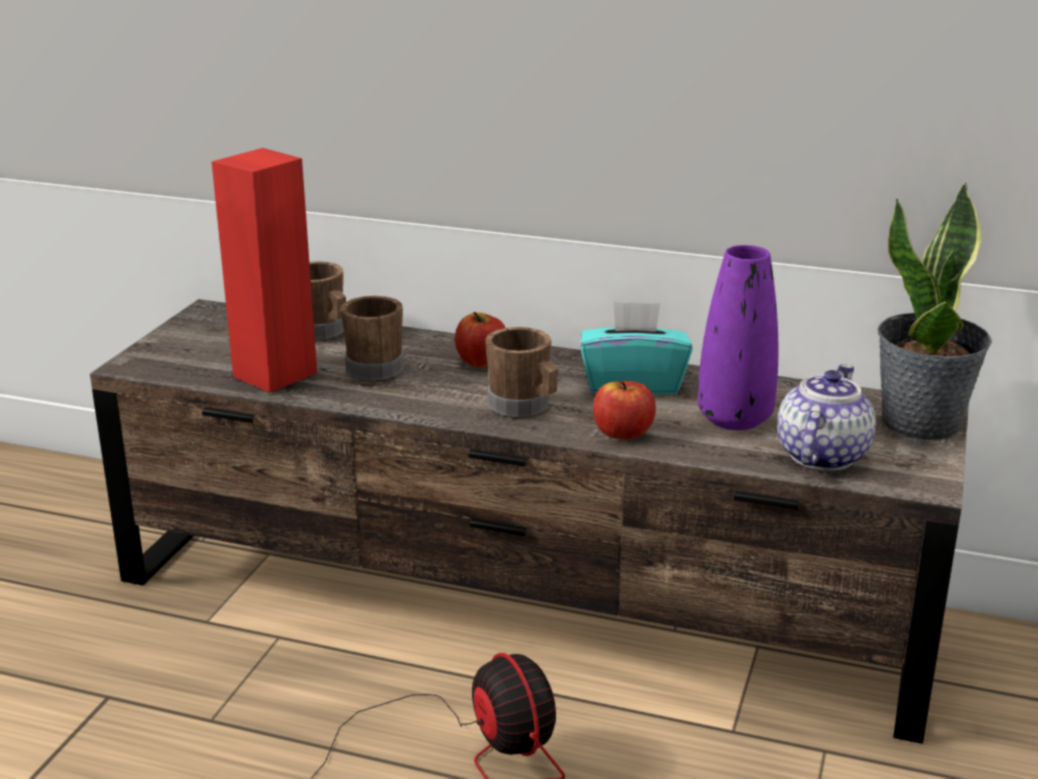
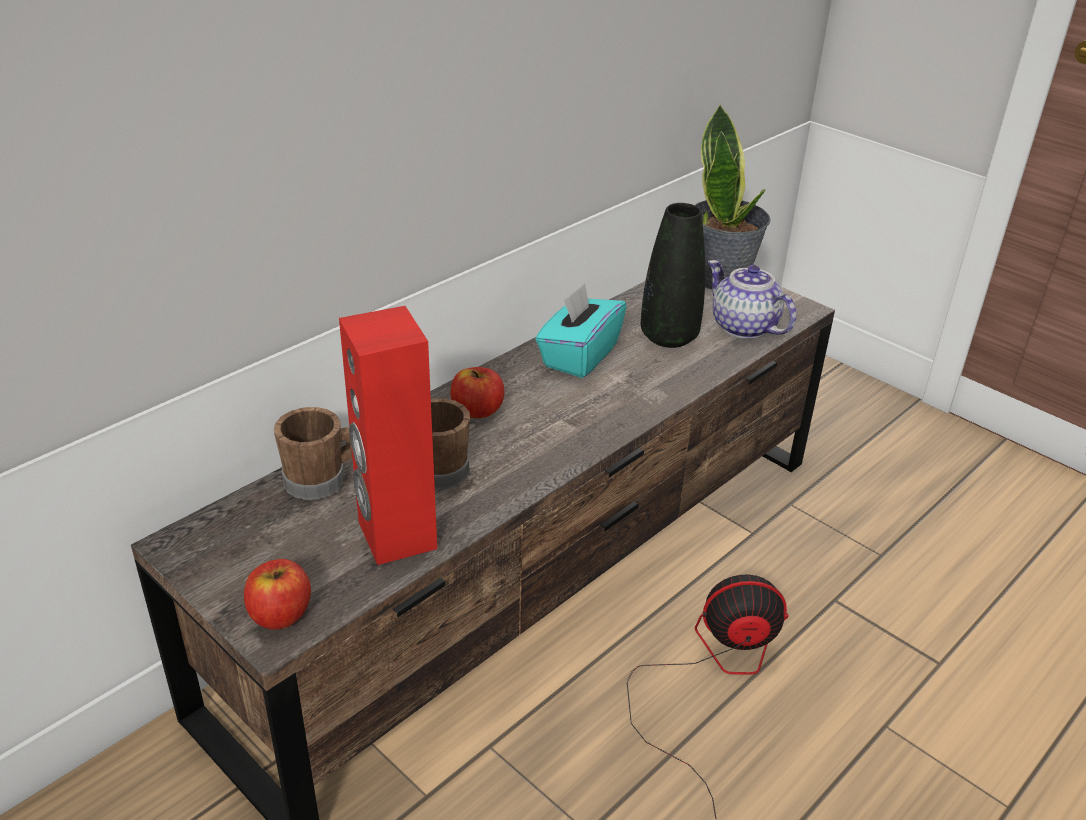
camera: 65 degrees left, 10 degrees up
brown mug [485,327,558,417] -> none
apple [593,381,656,439] -> apple moved to [244,559,311,630]
purple vase [698,245,778,430] -> black vase [641,203,705,348]

